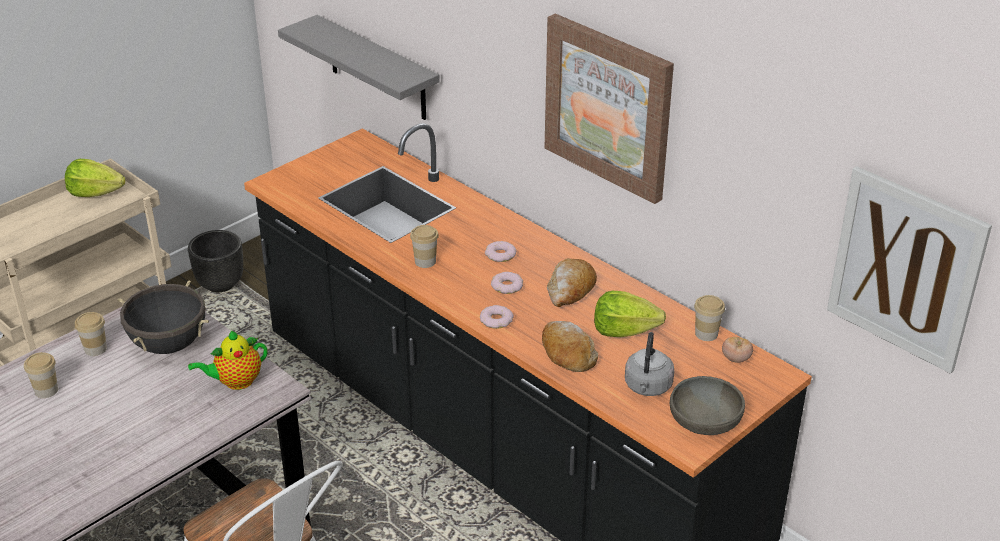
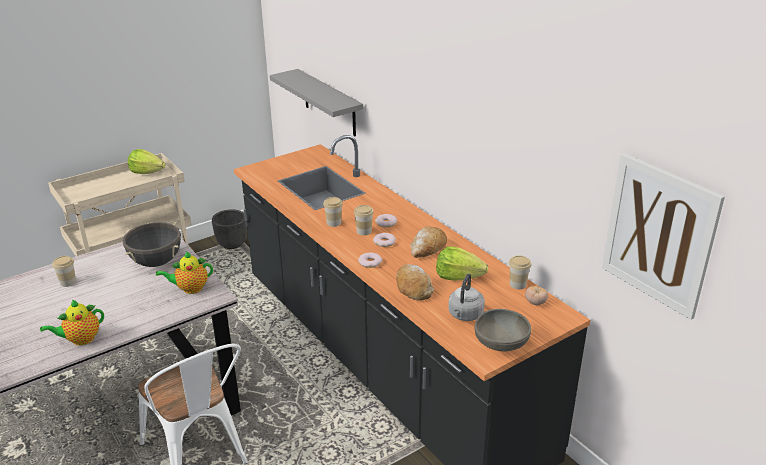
camera: 10 degrees right, 5 degrees down
cup [75,312,107,356] -> cup moved to [354,205,374,235]
picture [545,14,674,204] -> none
none -> teapot [40,300,104,345]

